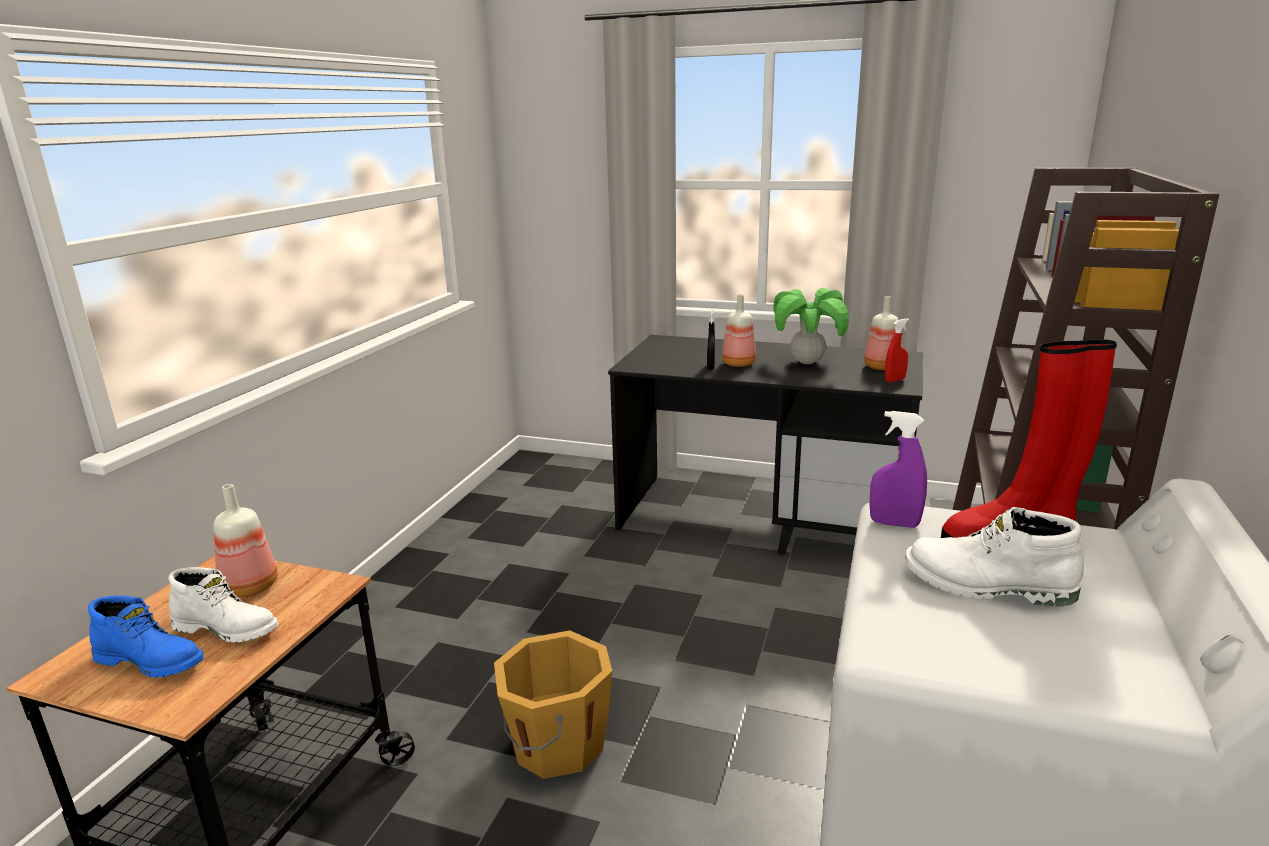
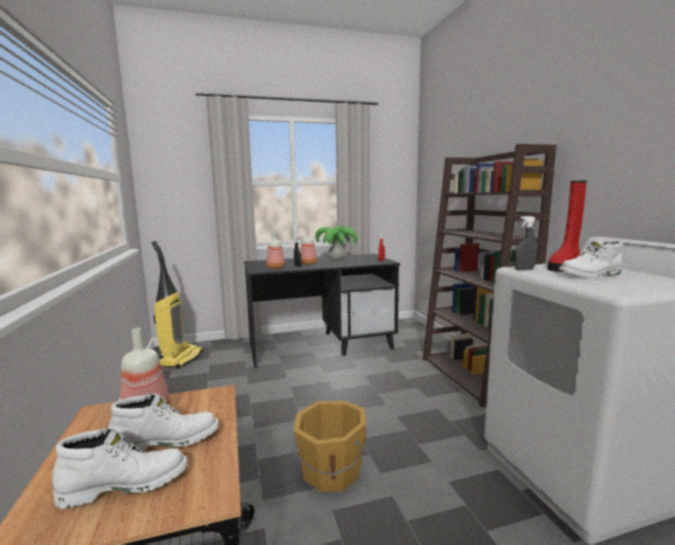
camera: 35 degrees left, 10 degrees down
blue boot [88,596,204,677] -> white boot [52,427,188,509]
bottle [864,296,898,370] -> bottle moved to [267,231,285,269]
purple spray bottle [869,411,927,528] -> grey spray bottle [515,216,537,270]
none -> vacuum cleaner [152,241,203,369]

